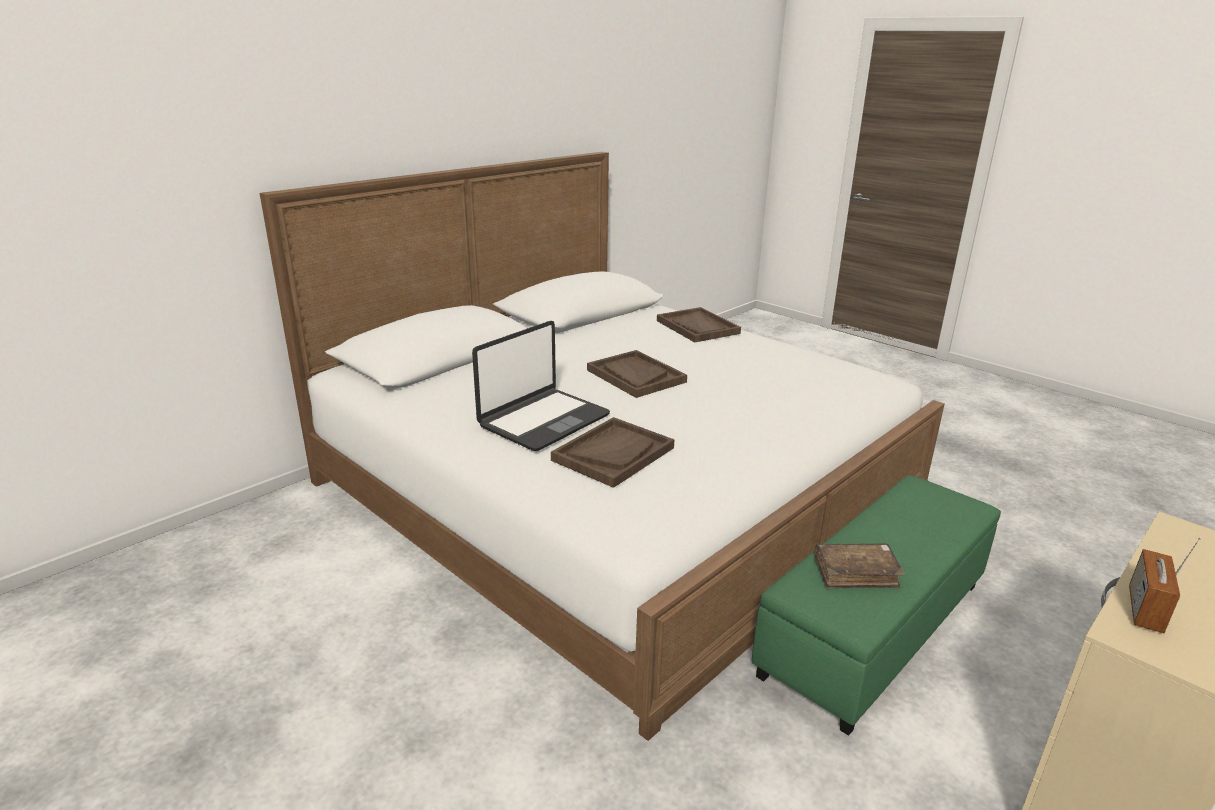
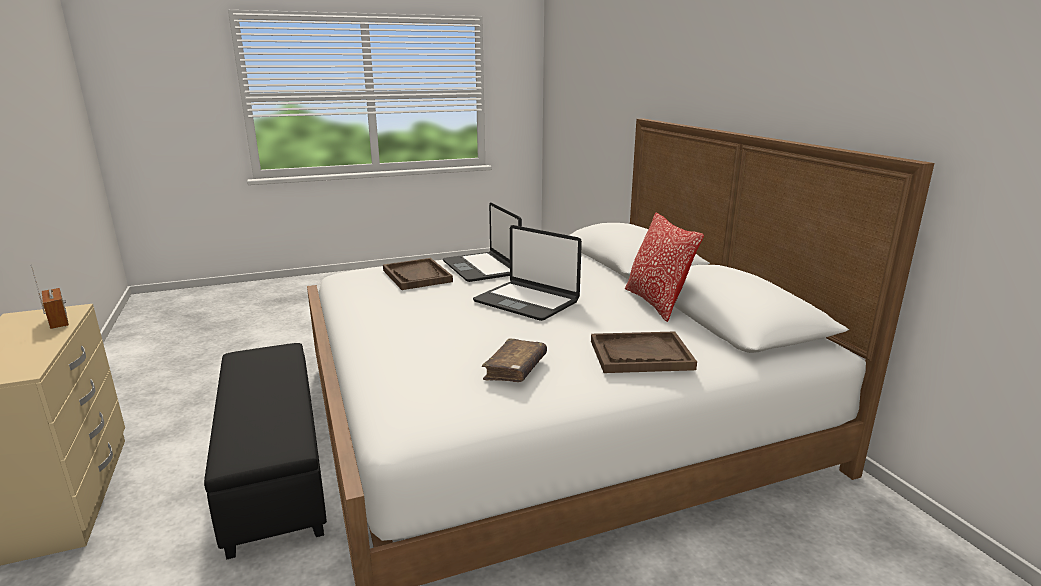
camera: 115 degrees right, 5 degrees down
brown tray [587,350,687,398] -> laptop [473,225,582,321]
green ottoman [752,475,1001,736] -> black ottoman [204,343,327,560]
brown book [814,543,905,589] -> brown book moved to [482,338,547,382]
none -> pillow [625,213,704,322]

